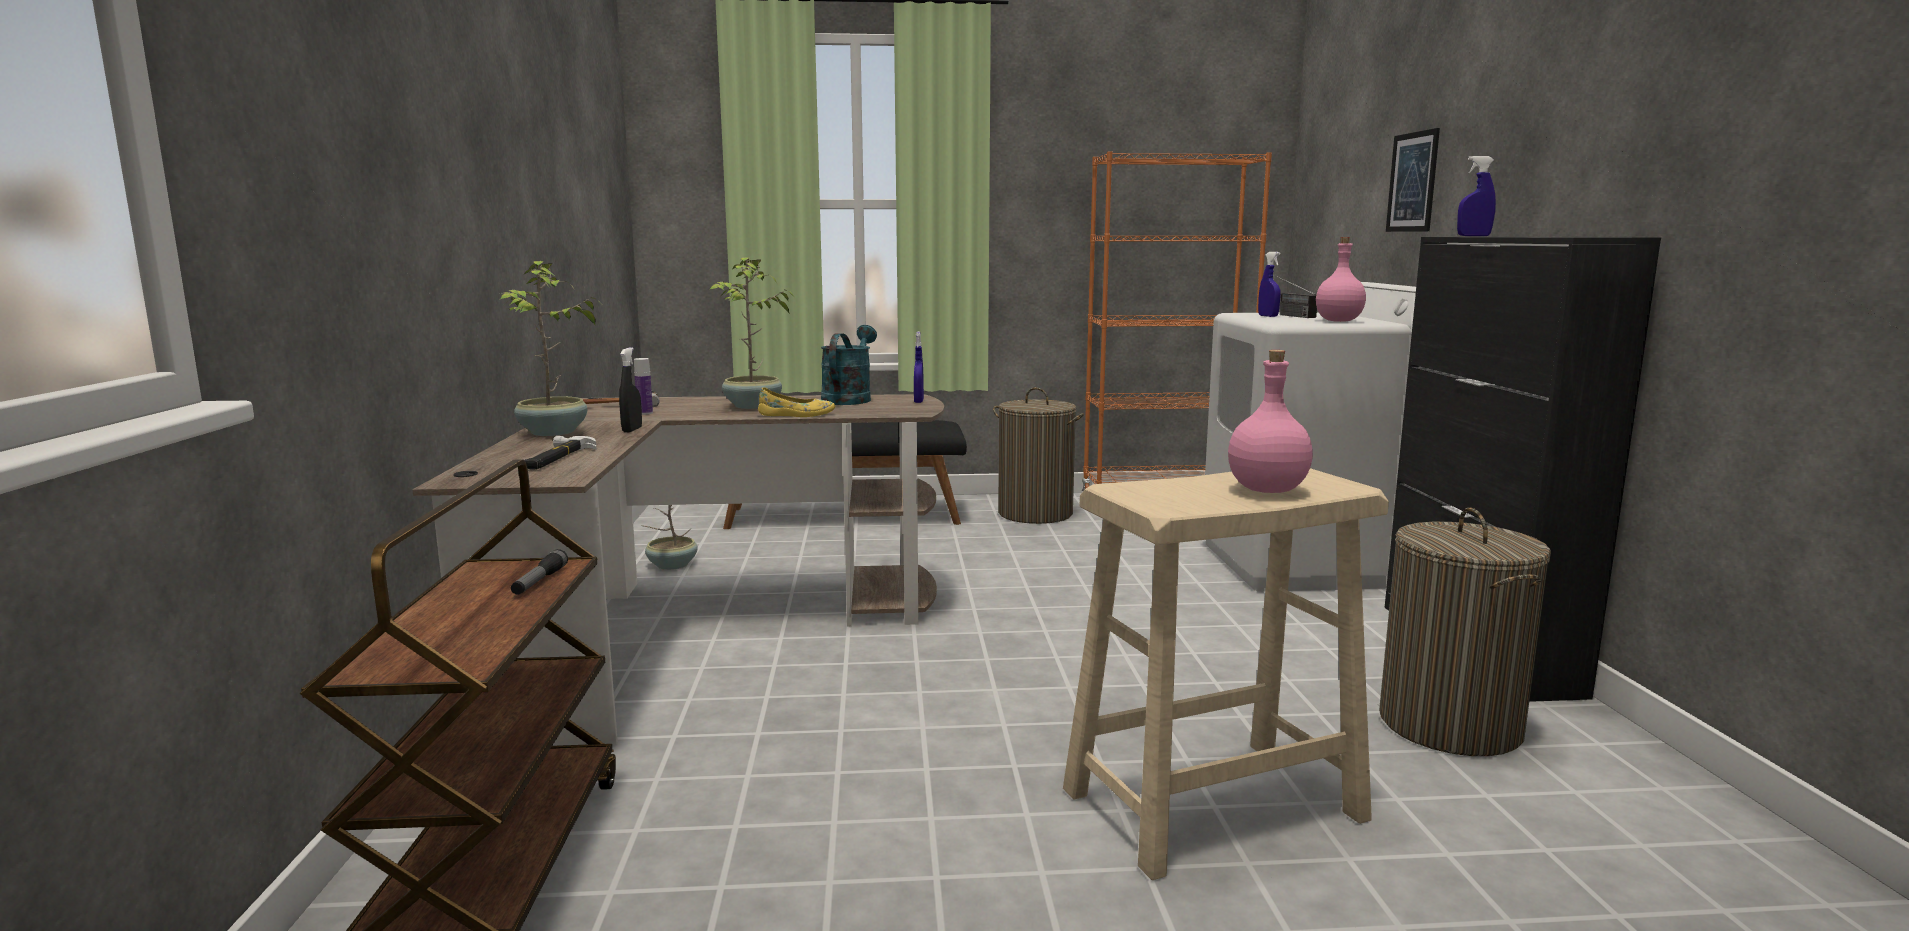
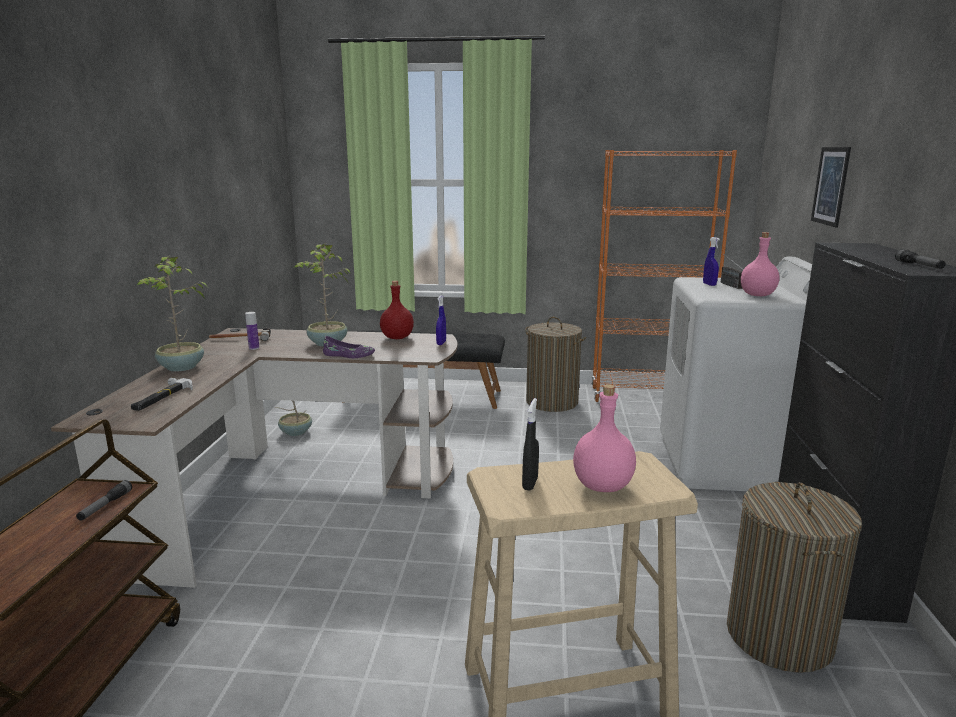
camera: 10 degrees right, 5 degrees up
black spray bottle [619,348,642,432] -> black spray bottle moved to [522,398,539,491]
yellow shoe [758,387,835,417] -> purple shoe [323,336,375,358]
turquoise watering can [821,325,877,405] -> red bottle [380,281,414,339]
blue spray bottle [1457,156,1496,236] -> none
none -> flashlight [895,249,946,269]

